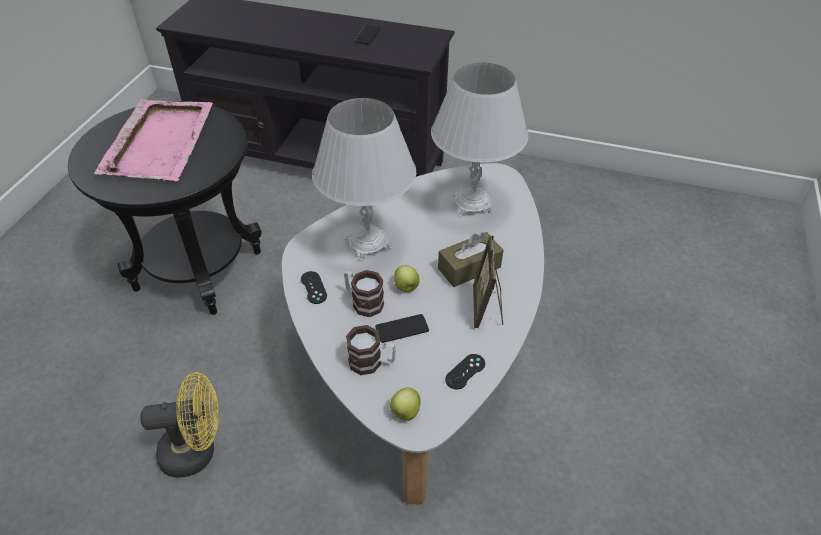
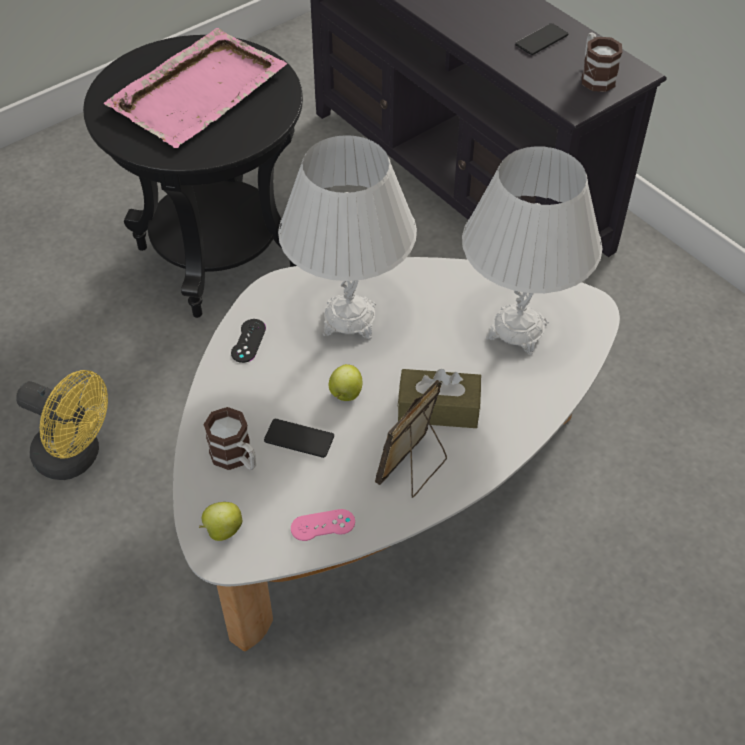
camera: 35 degrees right, 5 degrees up
mug [344,270,384,317] -> mug moved to [582,33,622,92]
black game controller [445,354,485,390] -> pink game controller [291,509,355,541]

